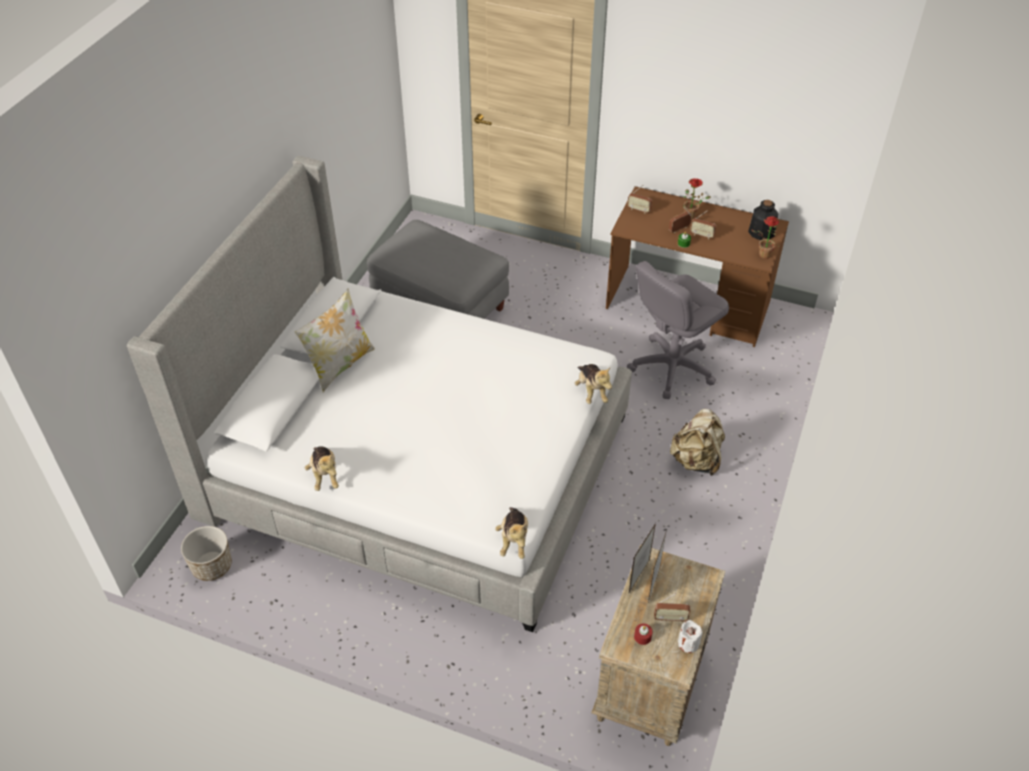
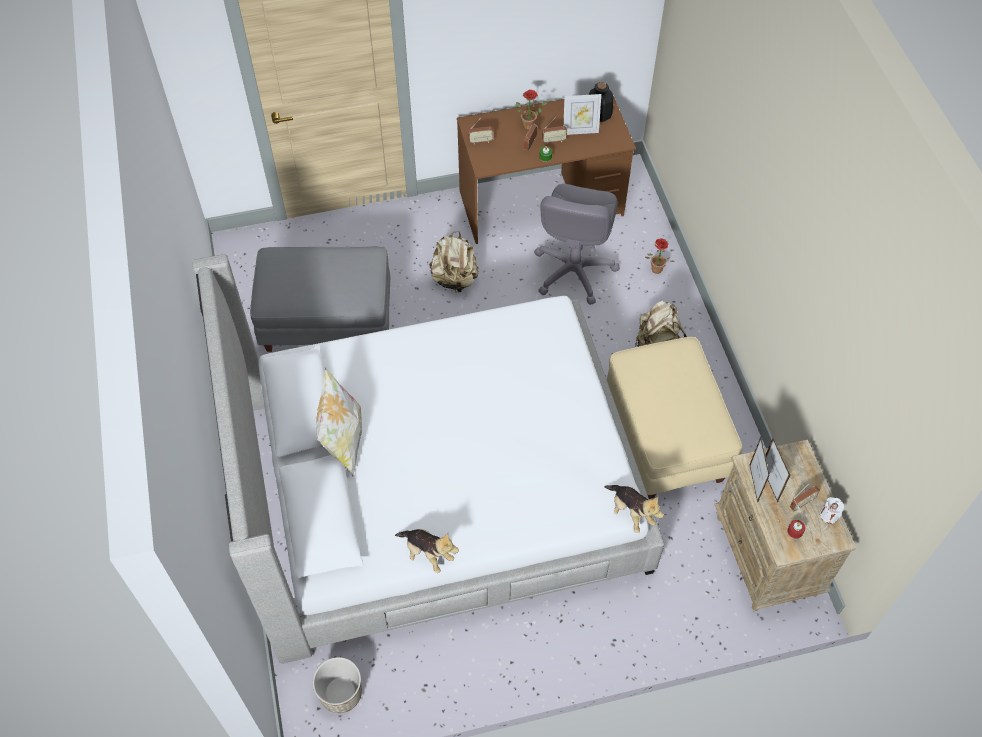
camera: 35 degrees left, 10 degrees up
plush toy [575,364,612,404] -> none
potted plant [752,216,779,259] -> potted plant moved to [645,238,675,274]
none -> beige backpack [429,231,479,292]
none -> picture frame [563,94,601,135]
none -> beige ottoman [607,337,743,499]

